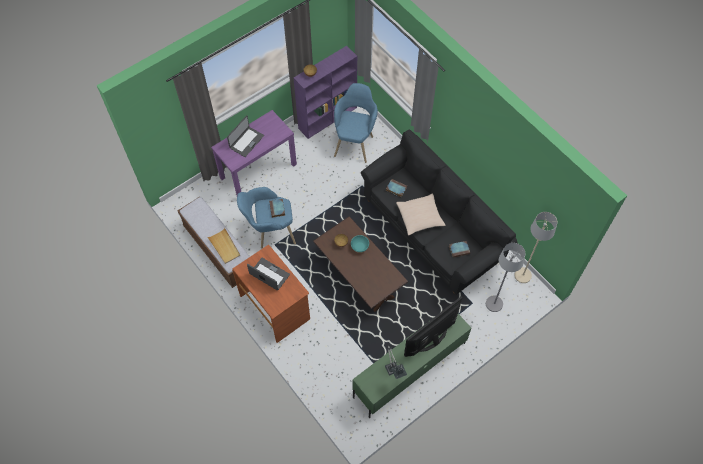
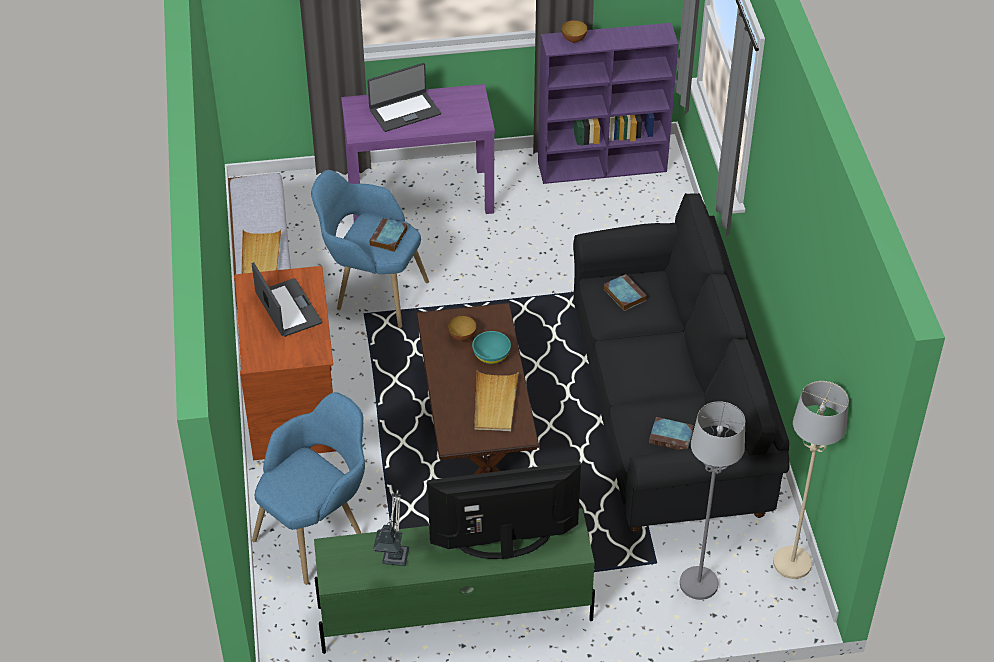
camera: 30 degrees right, 15 degrees down
blue armchair [334,83,378,163] -> blue armchair moved to [252,392,365,585]
beige pillow [396,193,446,235] -> none
none -> beige tray [474,370,519,432]

